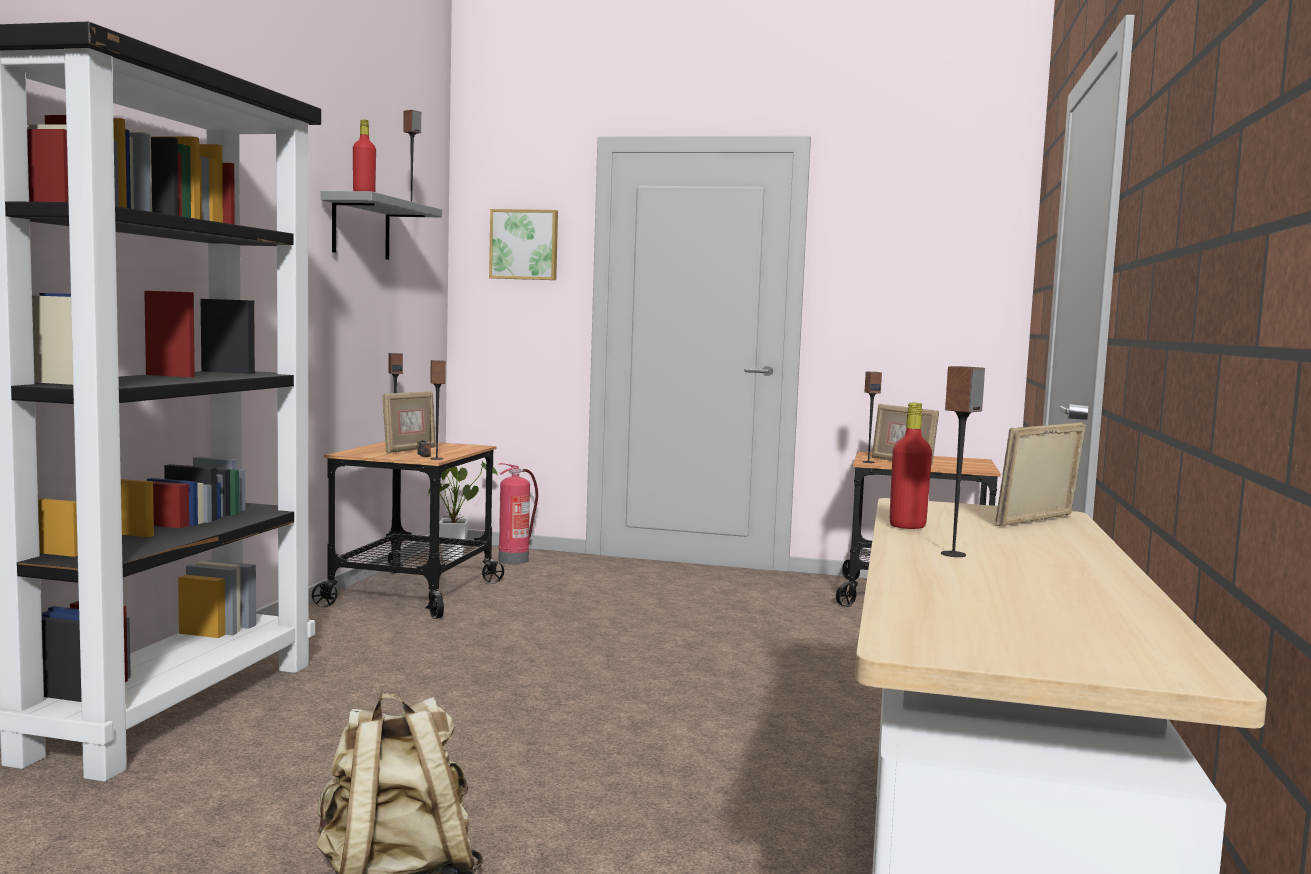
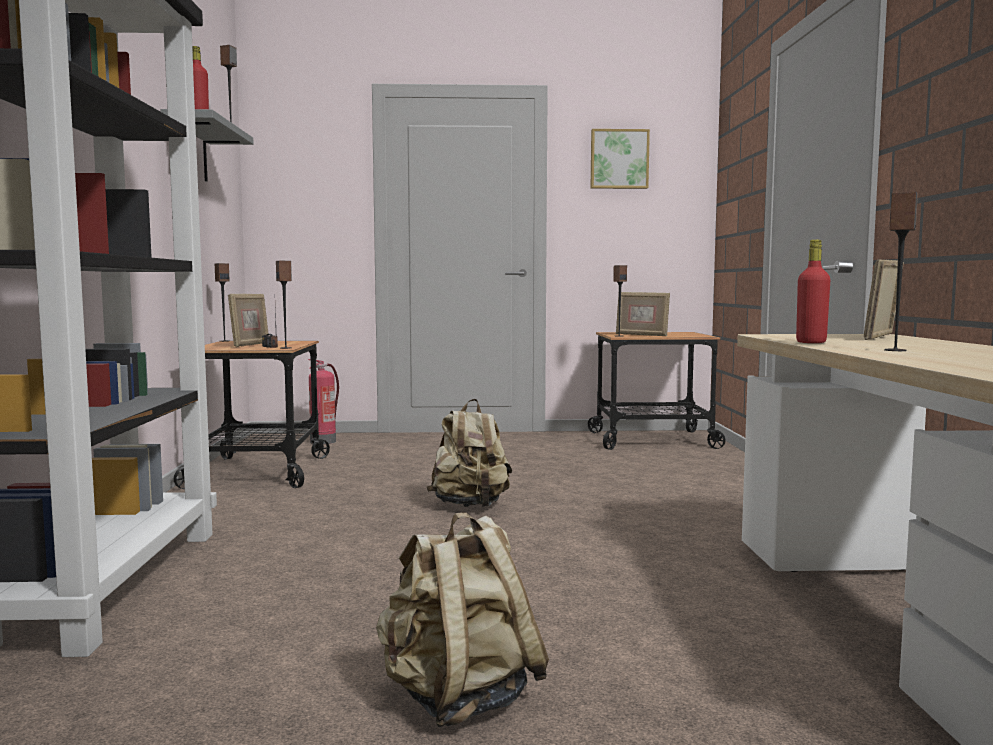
camera: 15 degrees left, 0 degrees up
potted plant [428,461,498,561] -> none
picture [489,209,558,280] -> picture moved to [591,129,650,189]
none -> beige backpack [427,399,512,507]

